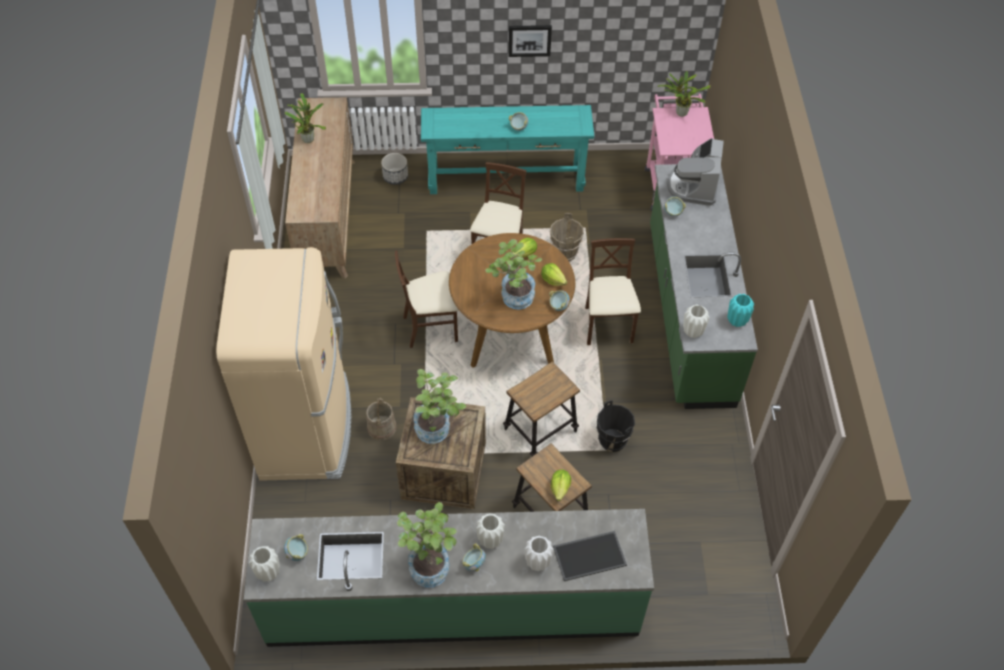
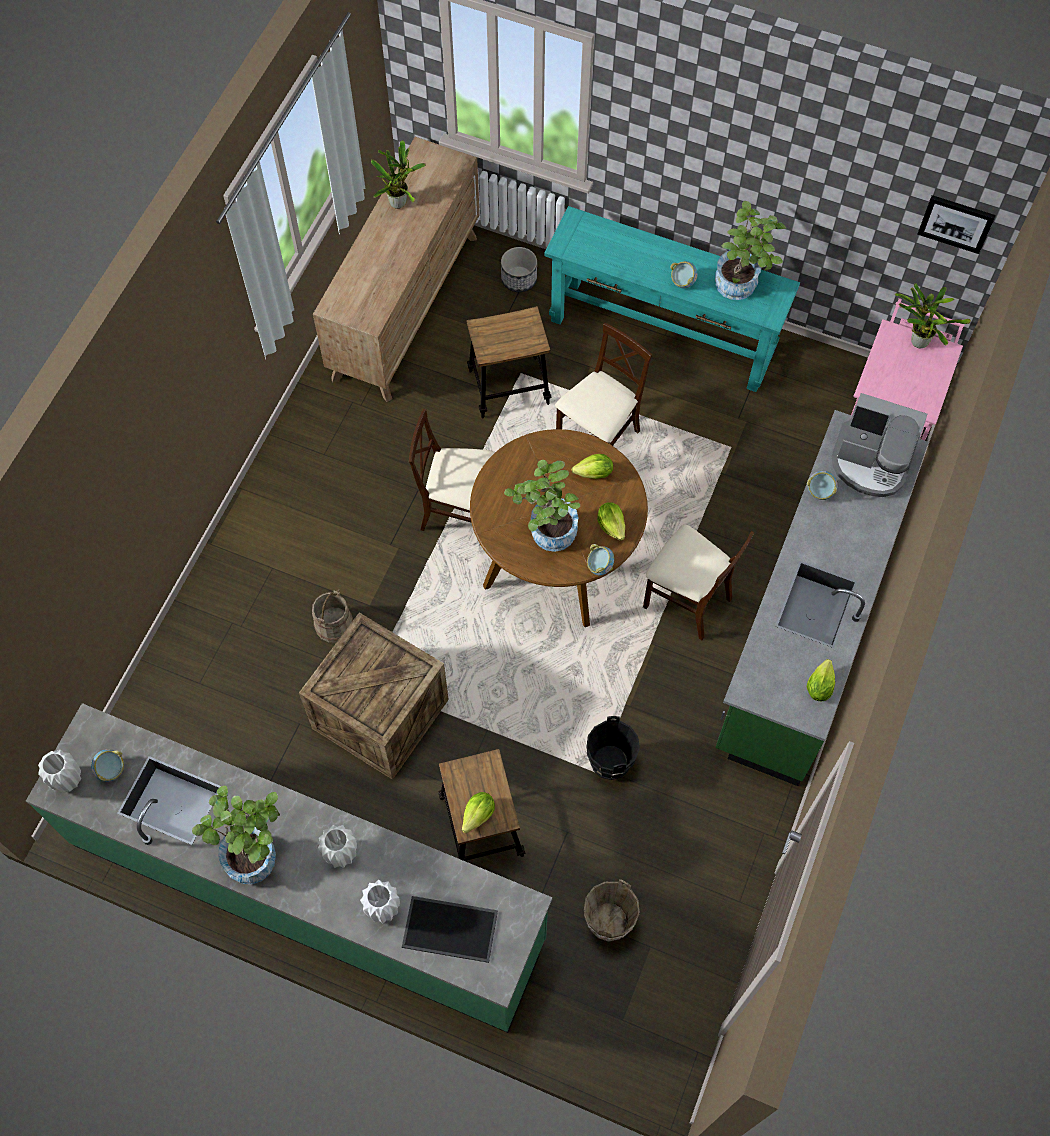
camera: 25 degrees right, 10 degrees up
beige fridge [216,247,351,481] -> none
potted plant [413,369,466,444] -> potted plant moved to [715,201,786,300]
bowl [462,543,486,571] -> none
stool [503,361,580,456] -> stool moved to [467,306,551,419]
picture [509,25,552,57] -> picture moved to [917,195,996,254]
brown bucket [550,213,584,261] -> brown bucket moved to [584,879,640,941]
beige chair [585,238,641,345] -> beige chair turned 105 degrees clockwise [643,524,754,640]
coffee machine [667,138,724,206] -> coffee machine turned 105 degrees counterclockwise [832,393,927,497]
white vase [683,305,710,338] -> none
turquoise vase [727,294,754,327] -> lettuce [807,659,835,701]

